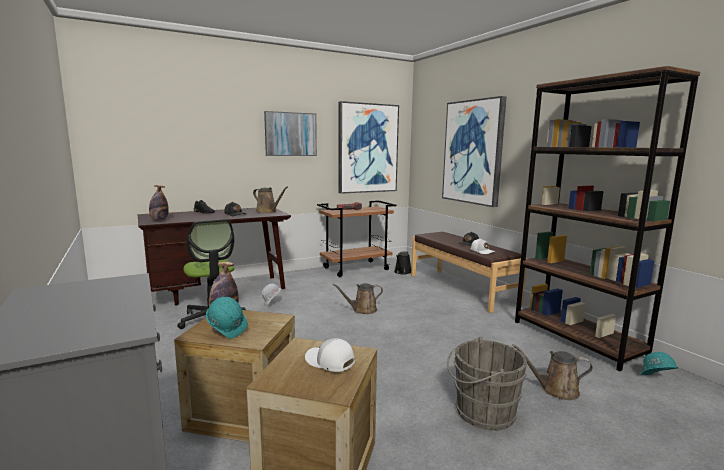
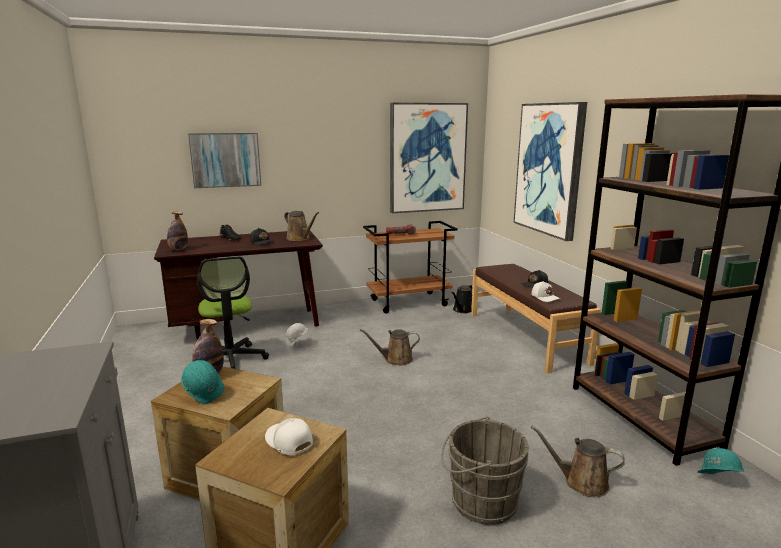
camera: 10 degrees right, 5 degrees up
picture [264,111,317,156] -> picture moved to [188,133,261,188]

